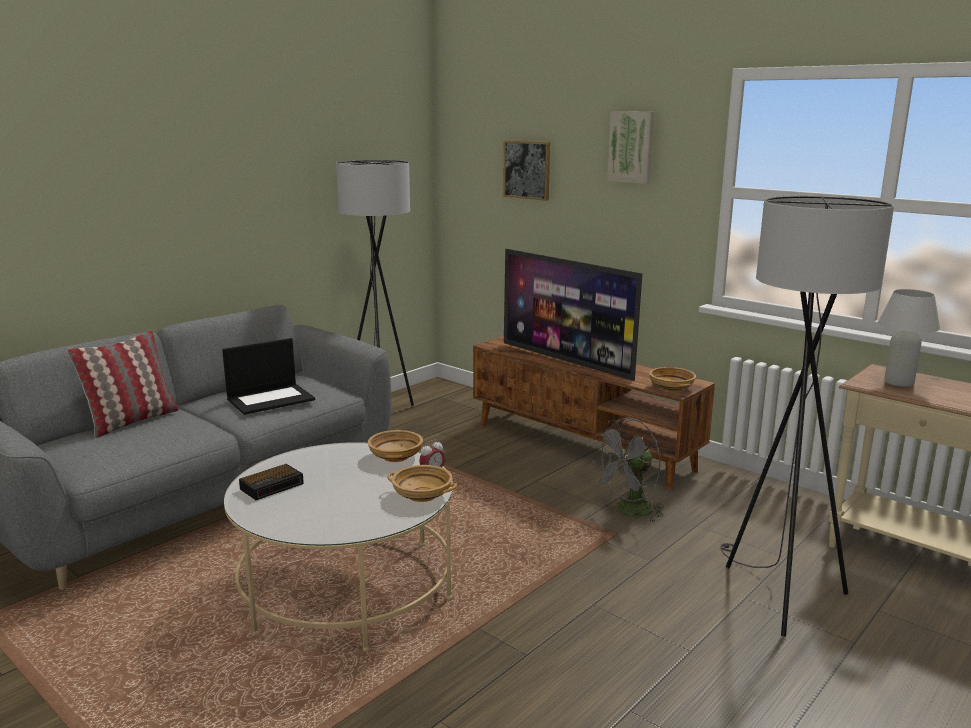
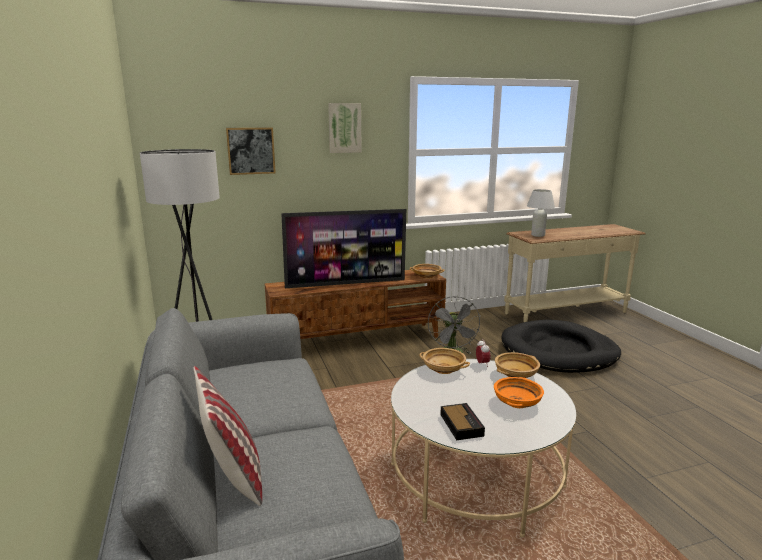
camera: 60 degrees left, 0 degrees up
laptop [222,338,315,415] -> none
grey floor lamp [721,196,894,637] -> black dog bed [502,320,621,373]
none -> orange bowl [494,377,544,408]

